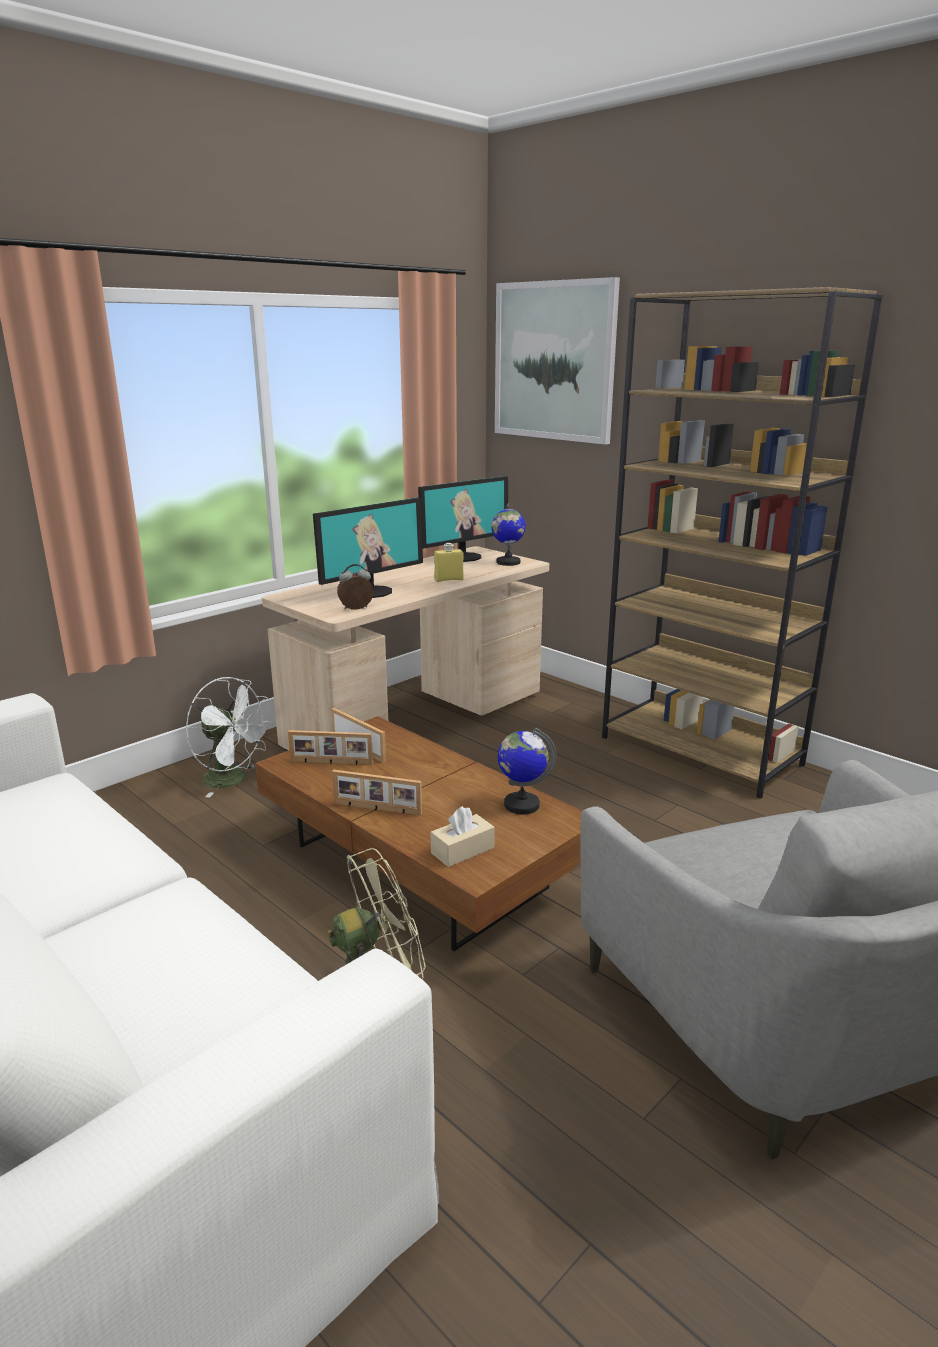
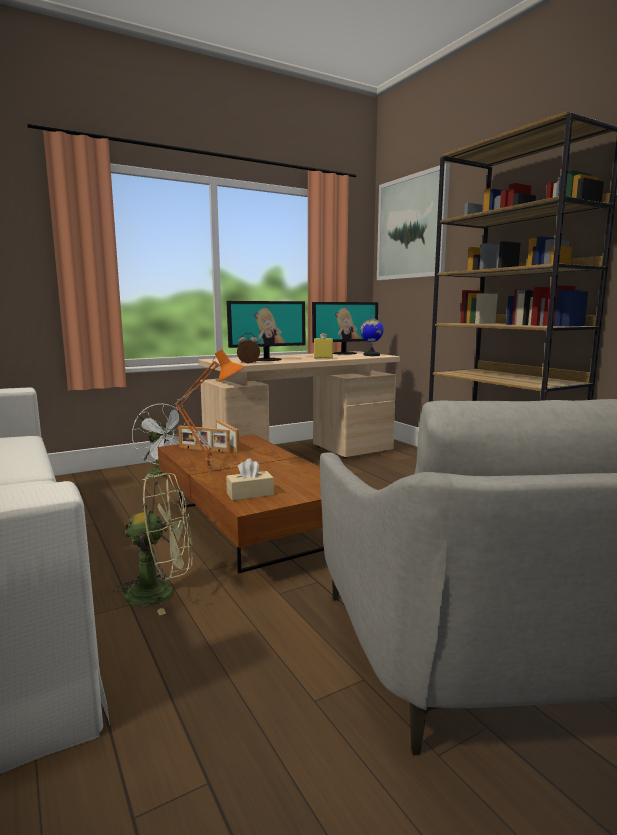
camera: 15 degrees right, 10 degrees down
picture frame [332,769,422,816] -> orange table lamp [175,350,245,472]
globe [497,728,556,814] -> none

